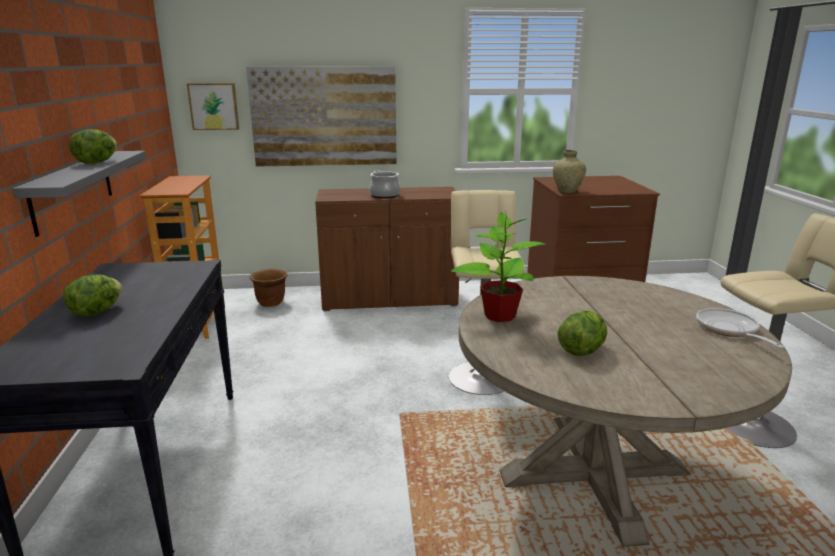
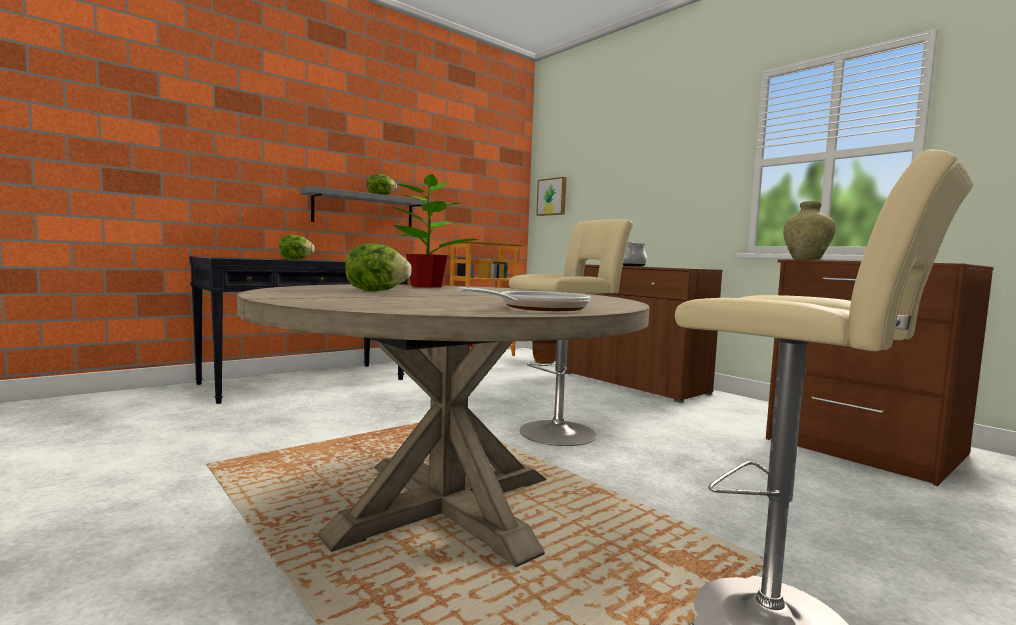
camera: 55 degrees right, 15 degrees down
picture [246,67,397,167] -> none

